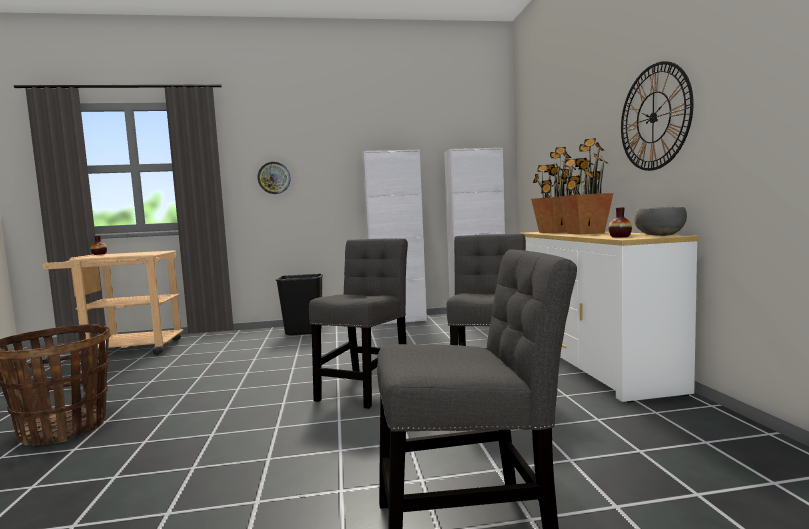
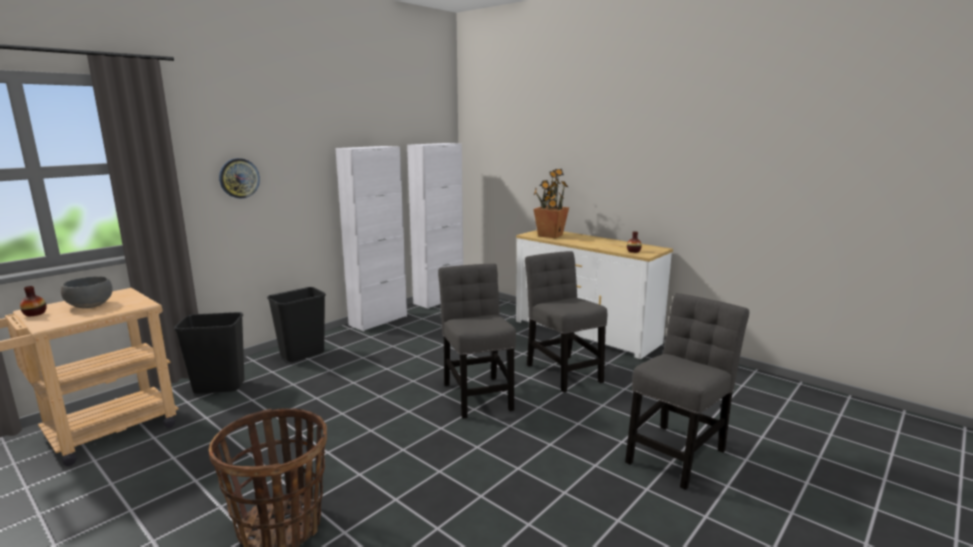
camera: 40 degrees left, 10 degrees up
potted plant [559,138,613,234] -> none
wall clock [621,61,693,171] -> none
grey bowl [634,207,687,236] -> grey bowl moved to [61,276,113,308]
none -> black trash can [174,312,245,394]

